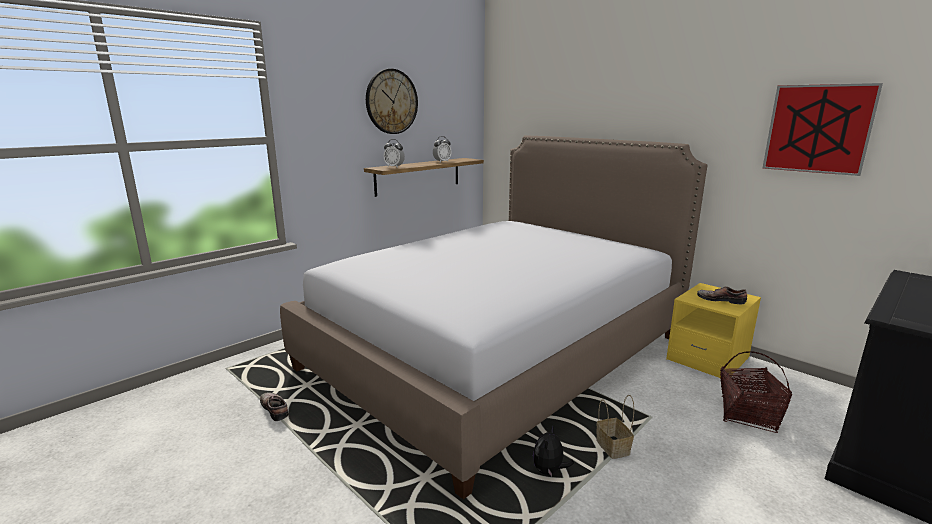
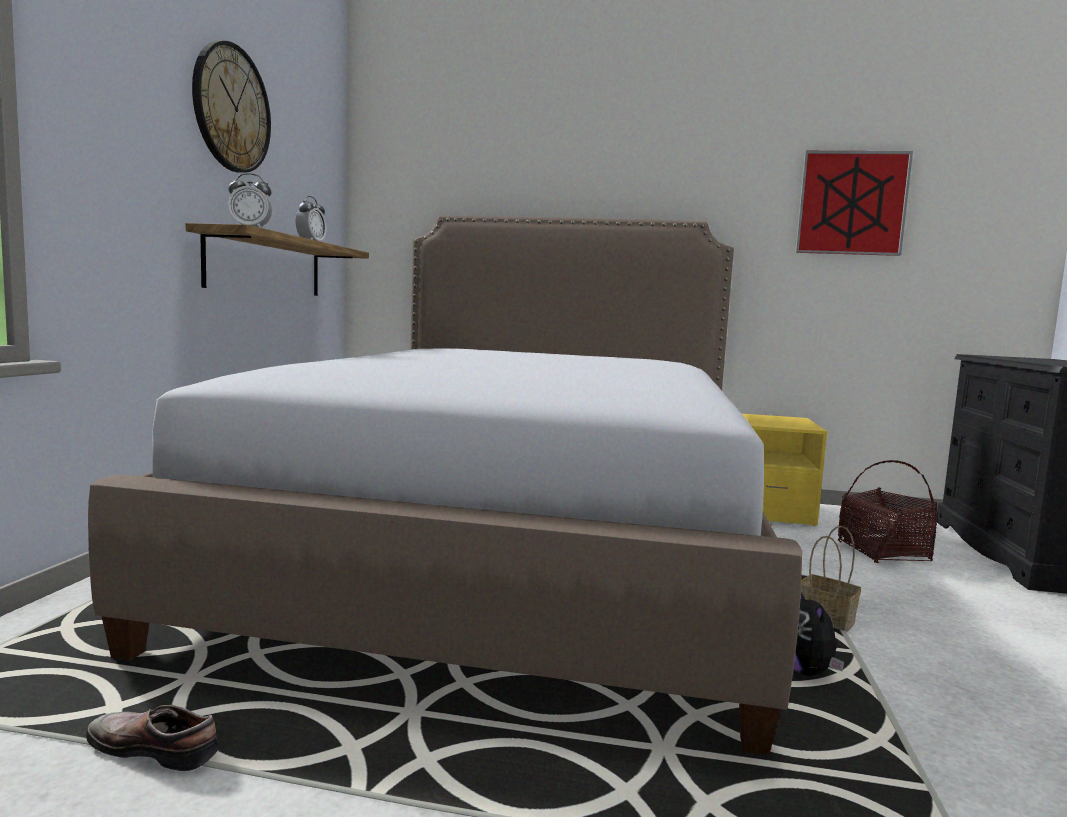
camera: 35 degrees left, 10 degrees down
shoe [697,286,747,304] -> none

